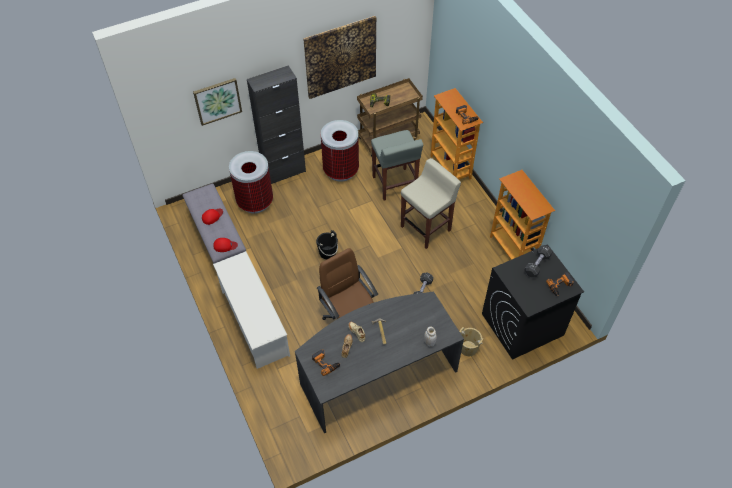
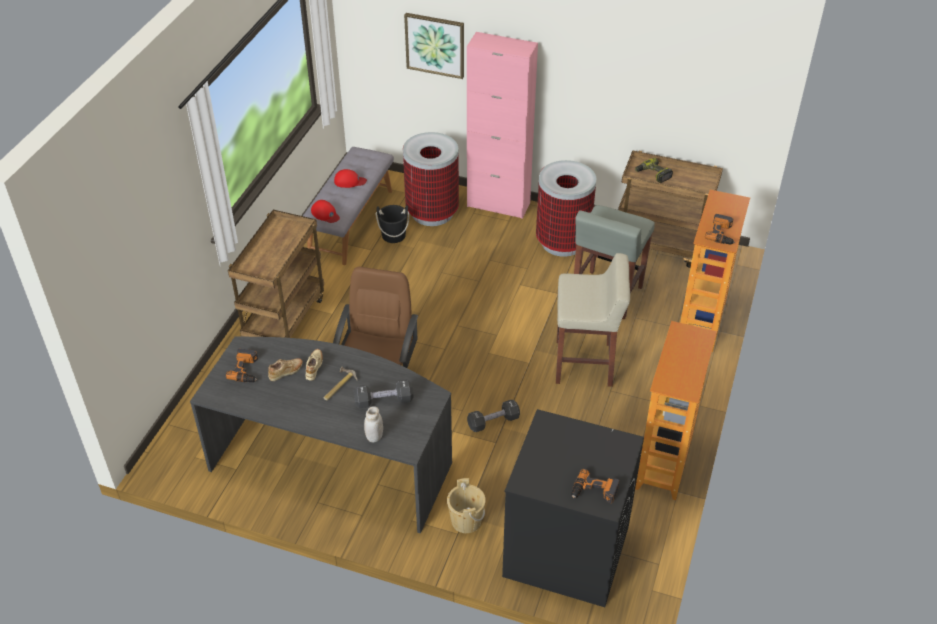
camera: 45 degrees right, 10 degrees down
white shoe rack [213,251,290,369] -> brown cart [228,210,324,338]
black cabinet [247,65,306,184] -> pink cabinet [467,32,538,219]
picture [303,16,376,99] -> none
black bucket [316,230,338,259] -> black bucket moved to [376,205,409,243]
black dumbbell [524,245,552,277] -> black dumbbell moved to [354,380,413,408]

